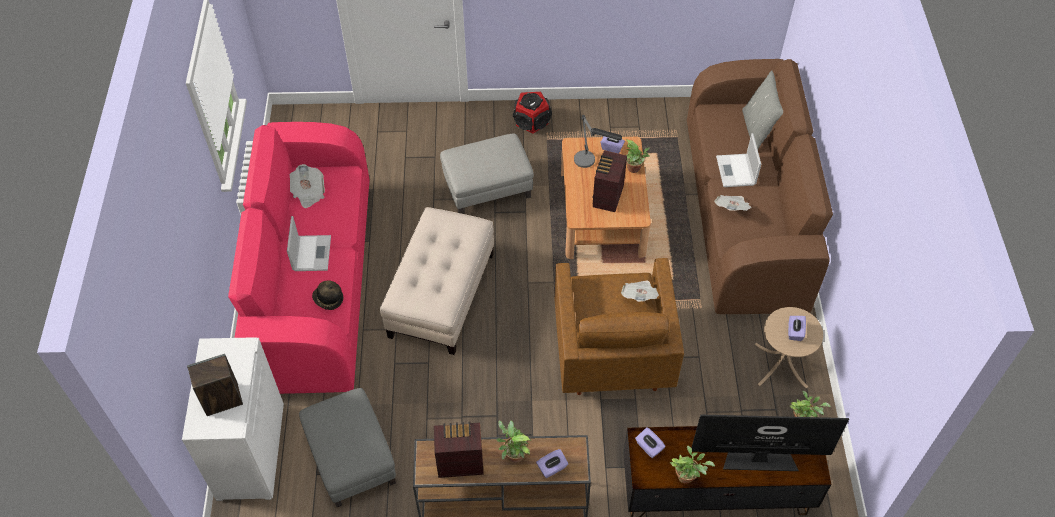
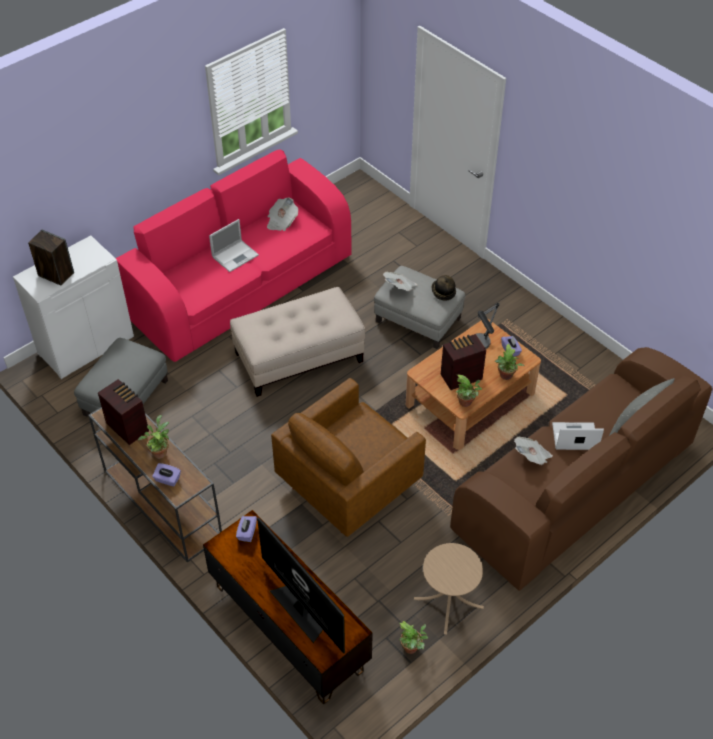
camera: 50 degrees right, 5 degrees down
hat [312,280,343,310] -> hat moved to [432,275,456,300]
speaker [513,92,552,133] -> none
newspaper [621,280,659,302] -> newspaper moved to [383,272,418,291]
potted plant [670,446,715,484] -> potted plant moved to [455,375,482,407]
laptop [716,133,761,187] -> laptop turned 45 degrees clockwise [552,422,604,450]
purple tissue box [788,316,806,341] -> none

